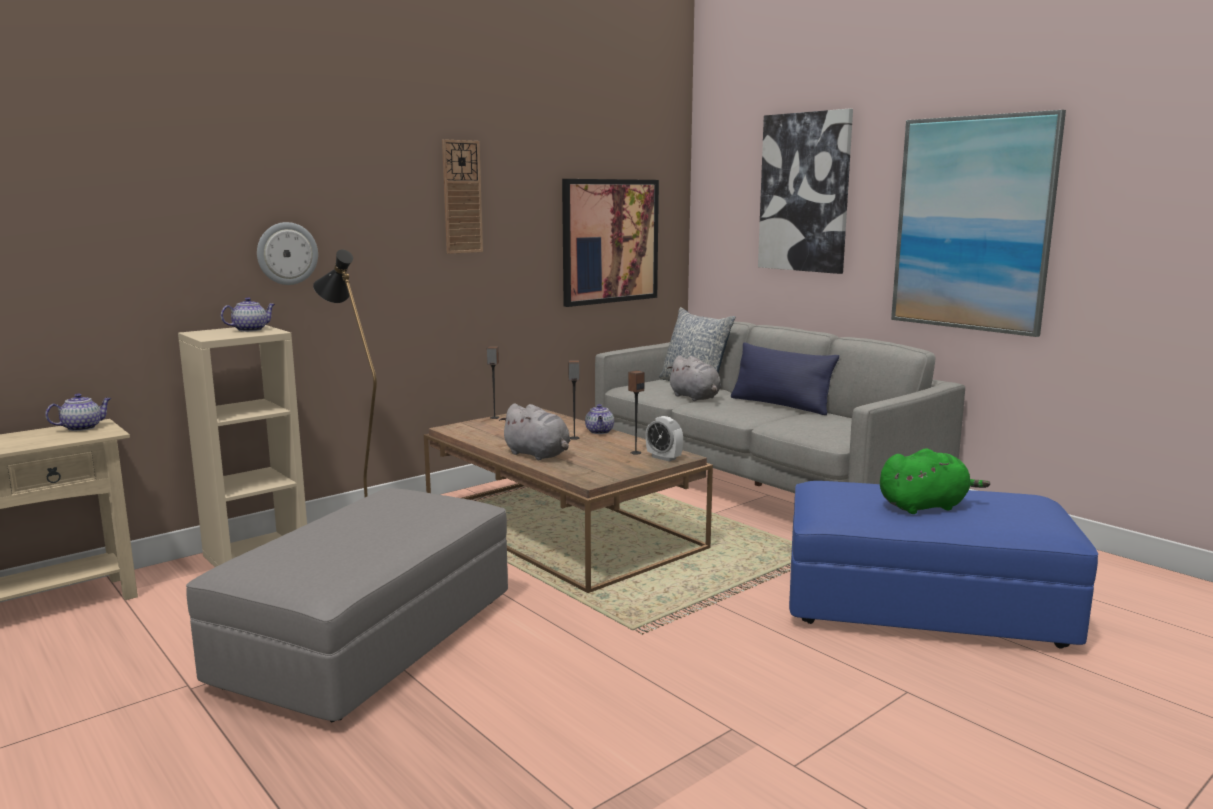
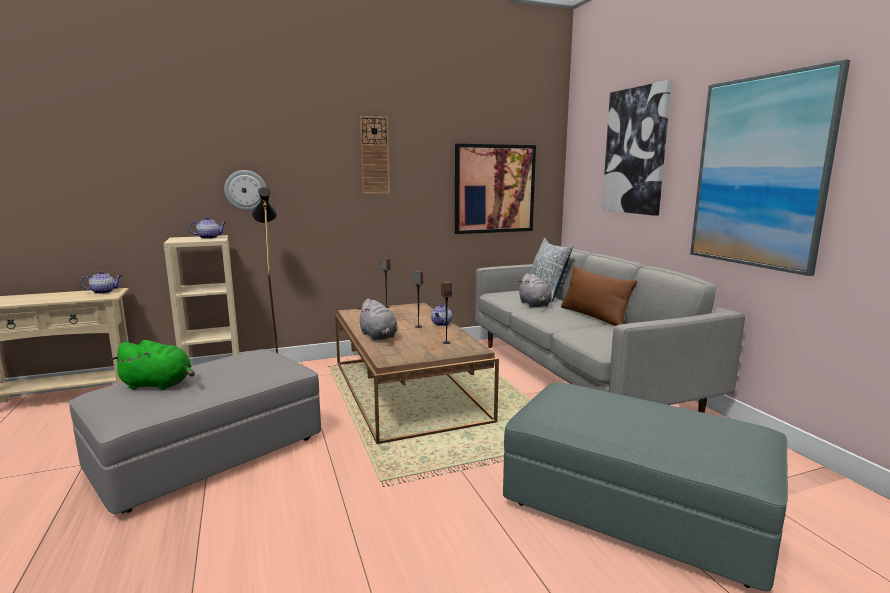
camera: 20 degrees right, 0 degrees up
alarm clock [646,416,683,462] -> none
blue pillow [731,342,839,415] -> brown pillow [561,266,637,326]
blue ottoman [789,481,1098,649] -> grey ottoman [503,383,788,591]
green plush toy [880,448,990,514] -> green plush toy moved to [111,340,195,390]

